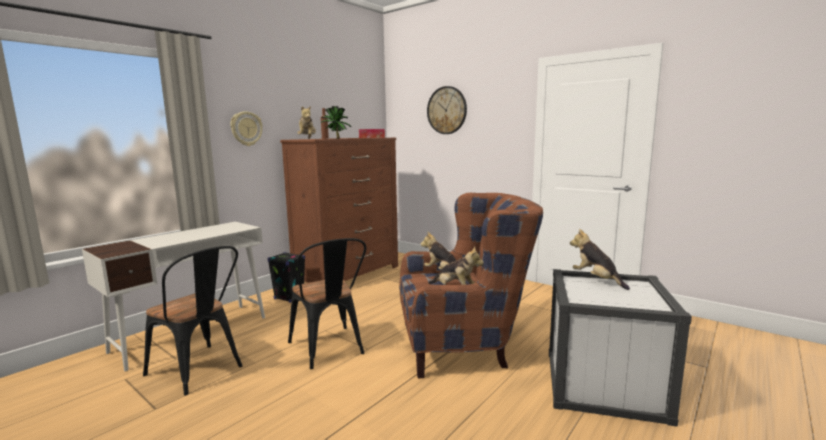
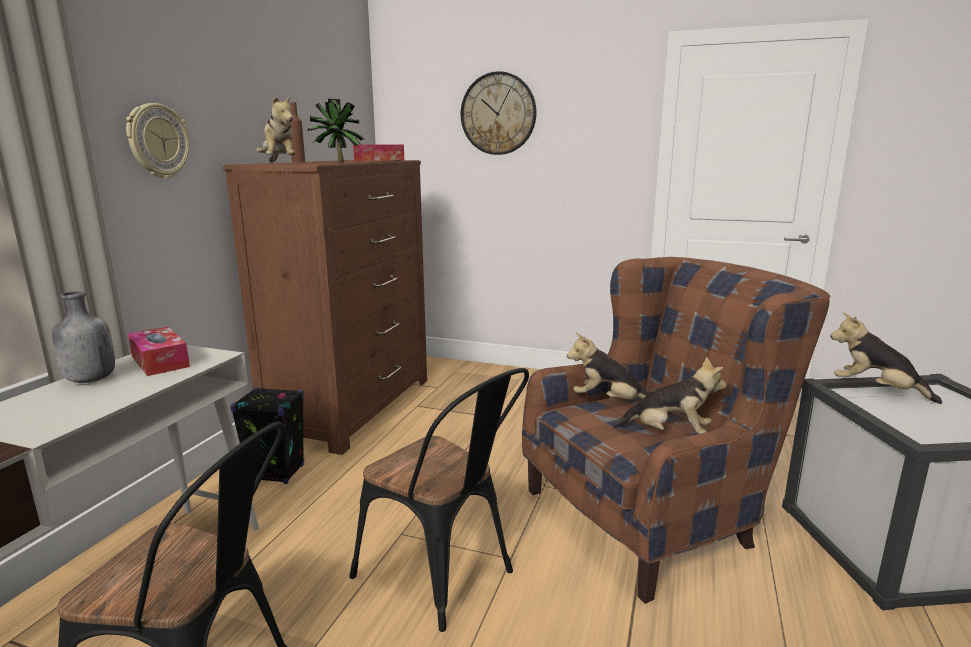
camera: 20 degrees left, 5 degrees up
none -> grey bottle [52,291,115,383]
none -> tissue box [128,327,190,376]

